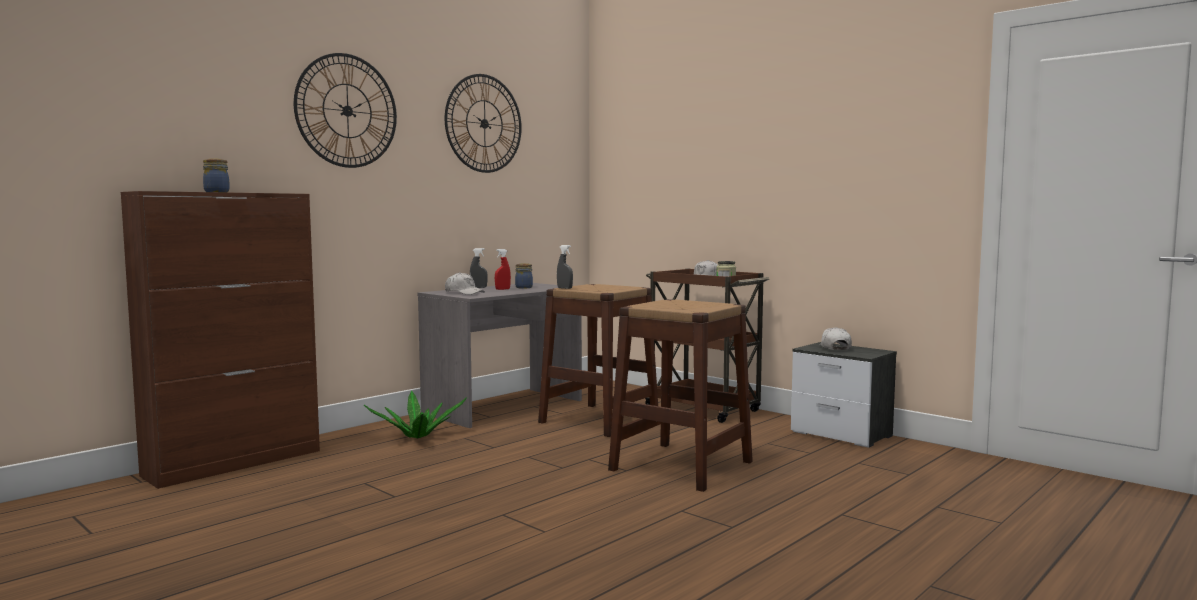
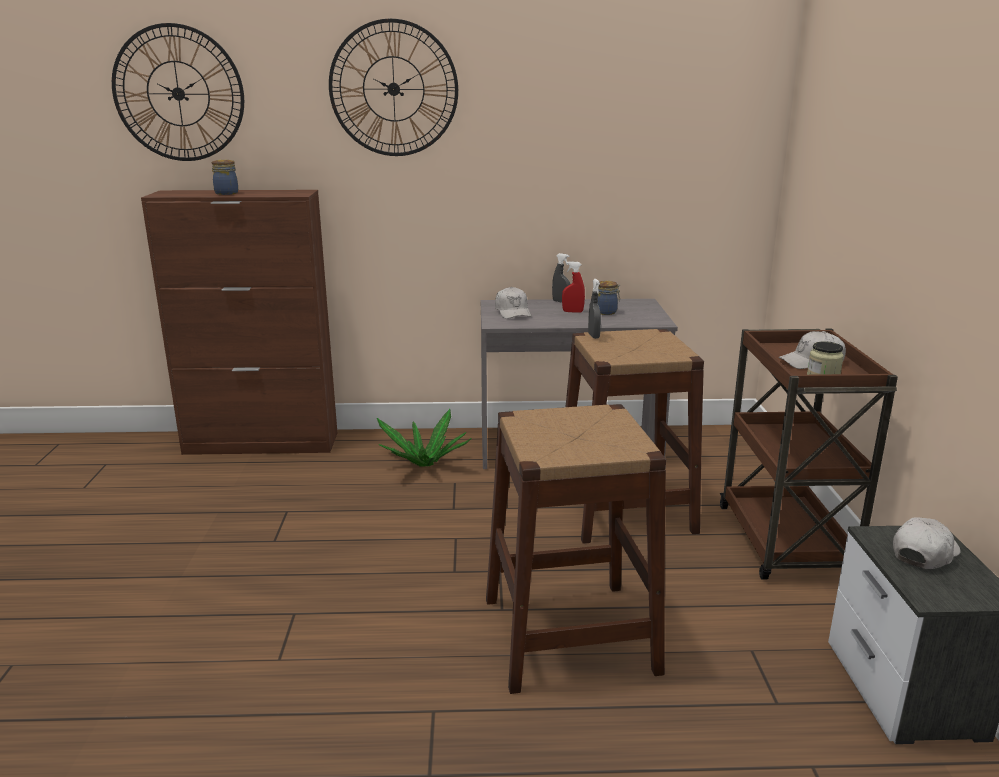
camera: 45 degrees right, 15 degrees up
wall clock [445,74,522,173] -> wall clock moved to [112,23,244,161]

